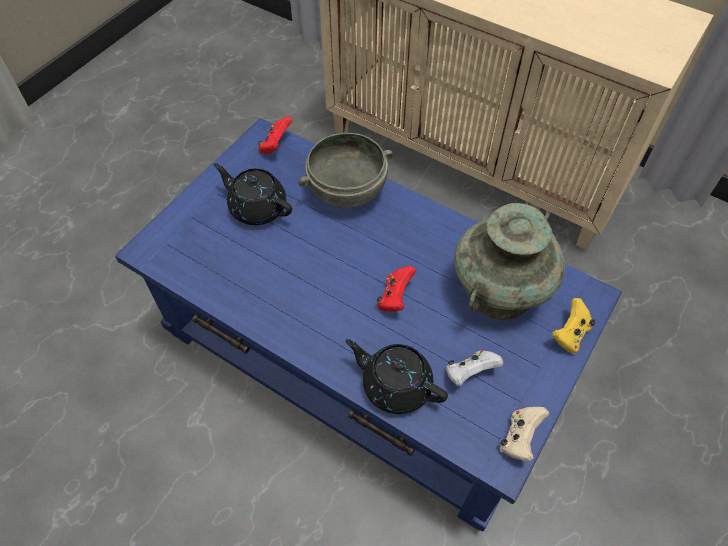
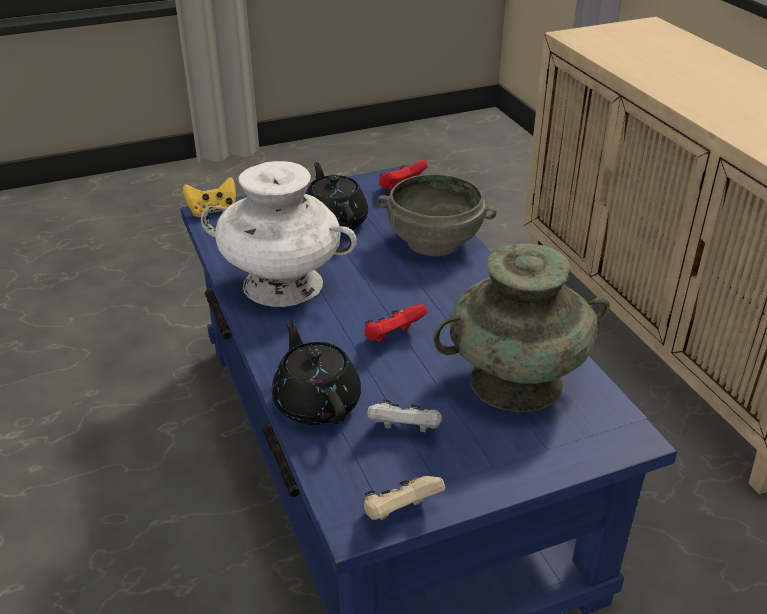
camera: 35 degrees right, 20 degrees down
yellow game controller [552,298,595,354] -> yellow game controller moved to [183,177,236,217]
none -> white vase [201,161,357,307]

